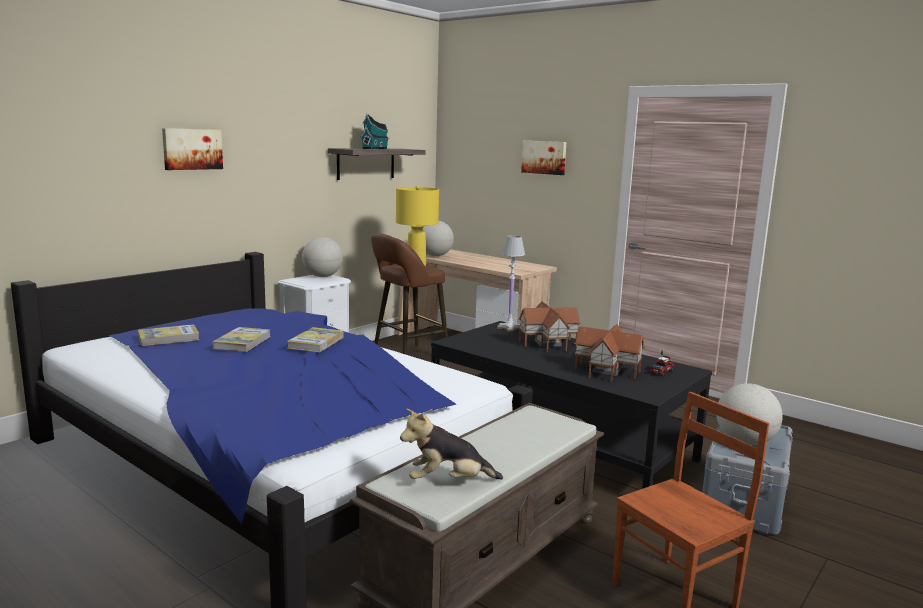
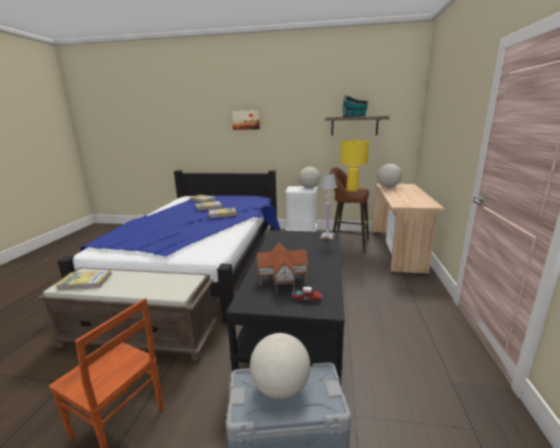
camera: 60 degrees right, 5 degrees up
plush toy [400,408,503,479] -> book [56,270,112,291]
toy house [518,301,581,352] -> none
picture [521,141,566,175] -> none

